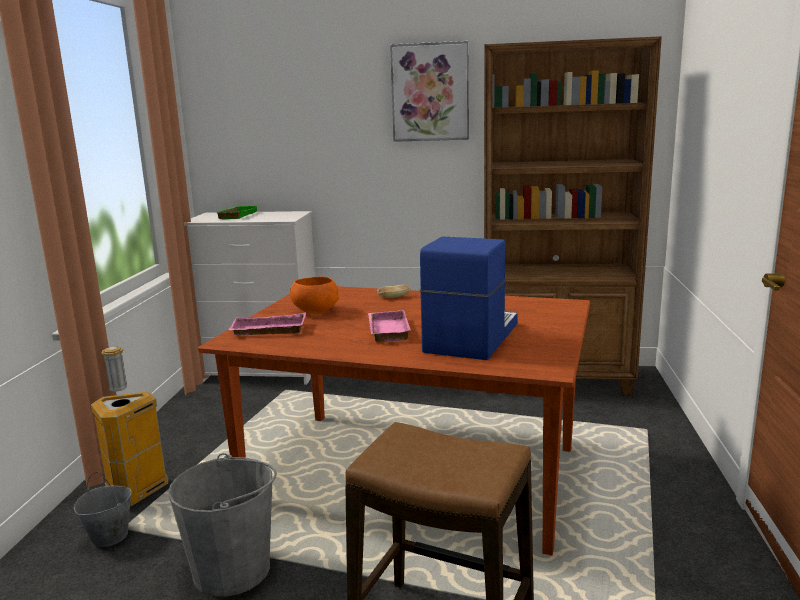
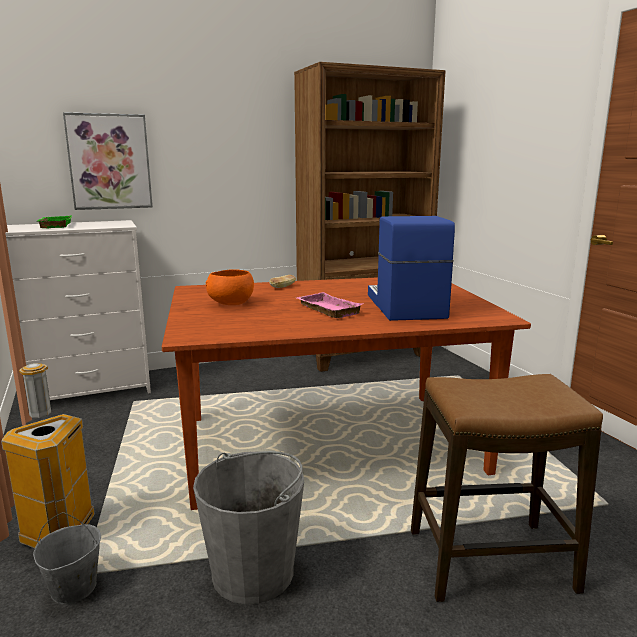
camera: 30 degrees left, 0 degrees up
pink tray [229,312,306,335] -> none
picture [390,41,469,142] -> picture moved to [63,112,153,210]

